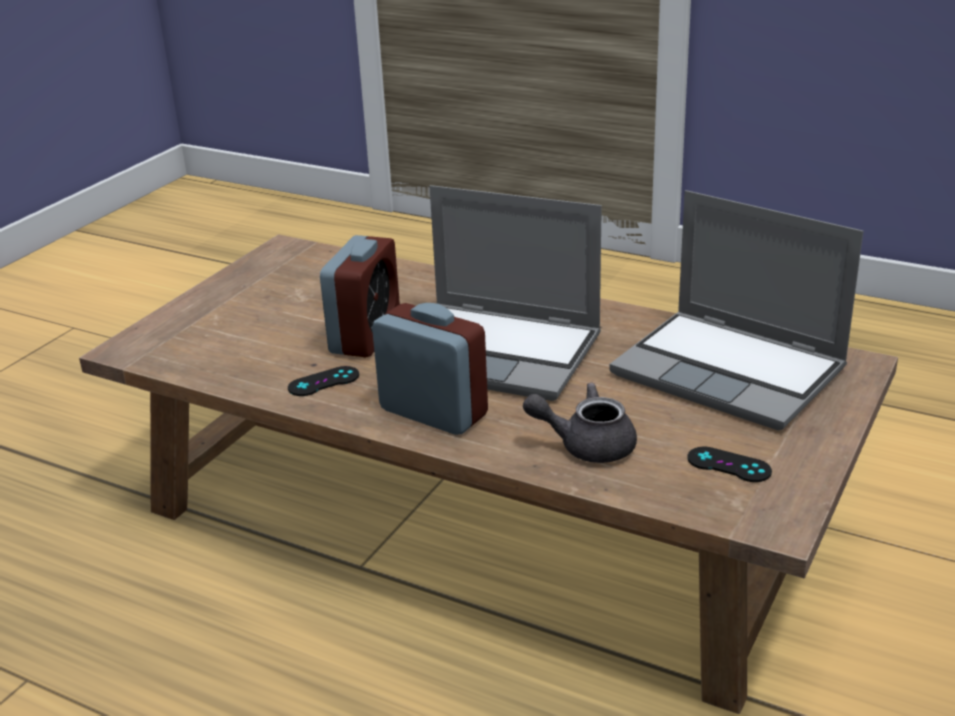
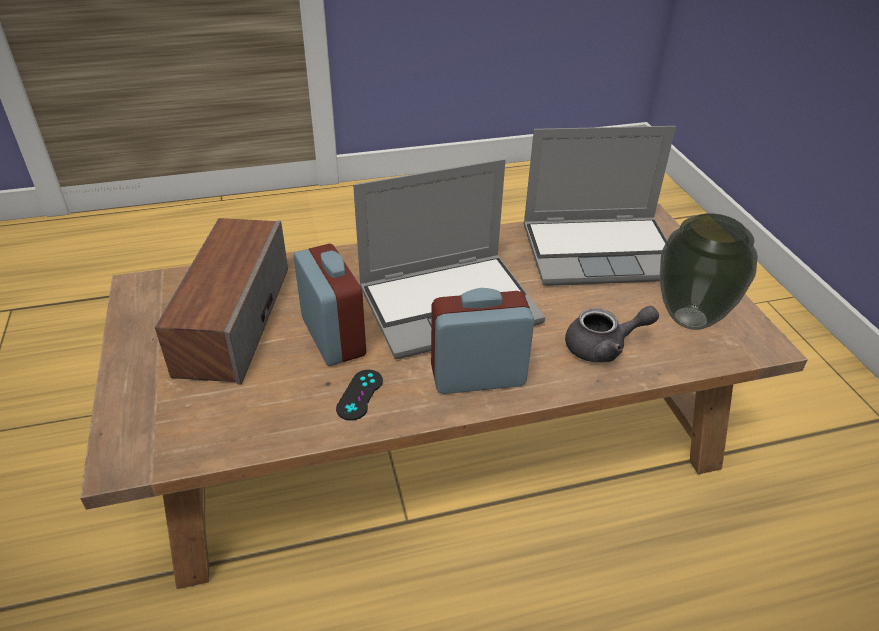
camera: 45 degrees left, 10 degrees up
grey teapot [523,383,637,463] -> grey teapot turned 150 degrees counterclockwise [565,306,659,362]
black game controller [687,447,772,482] -> vase [659,213,758,330]
none -> speaker [155,218,288,385]

